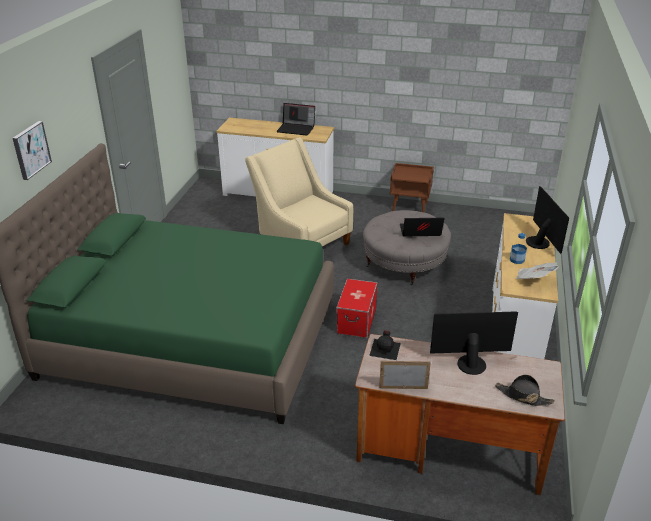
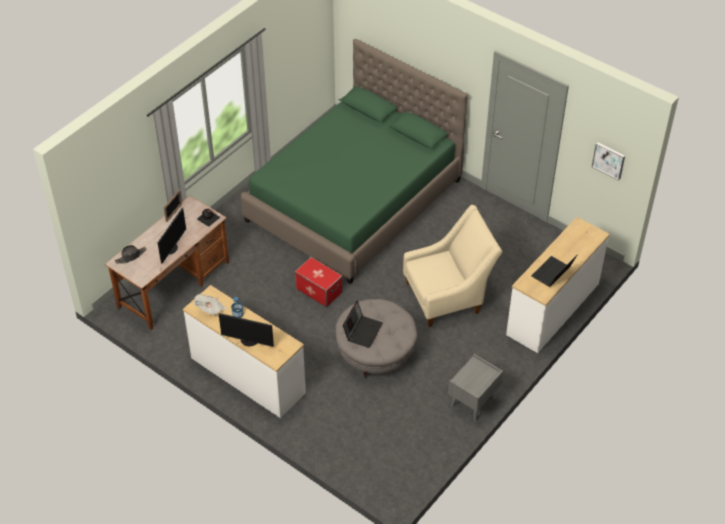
camera: 115 degrees right, 15 degrees up
picture [13,121,52,180] -> picture moved to [592,142,625,180]
brown nightstand [390,163,434,213] -> grey nightstand [448,354,503,421]

